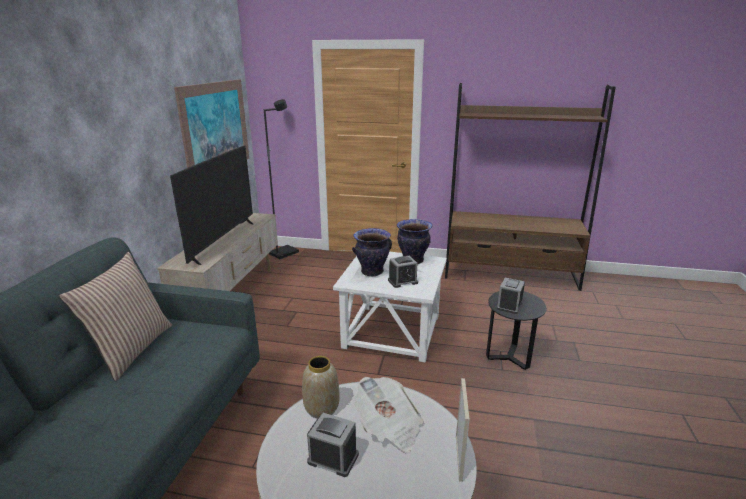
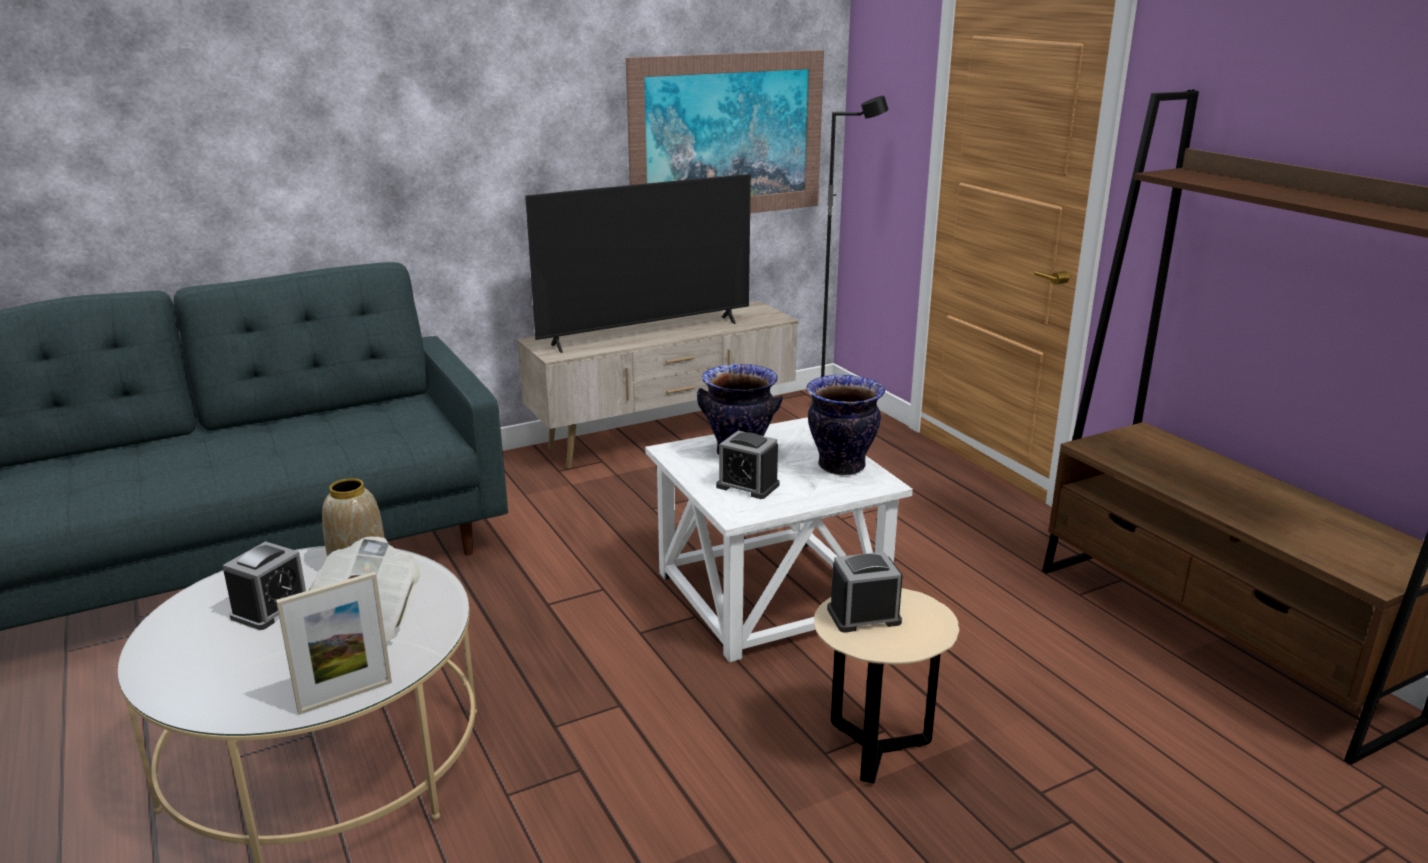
camera: 50 degrees right, 0 degrees up
pillow [59,252,172,381] -> none
alarm clock [307,413,359,477] -> alarm clock turned 45 degrees clockwise [223,541,306,630]
black side table [486,291,547,370] -> beige side table [814,588,959,784]

